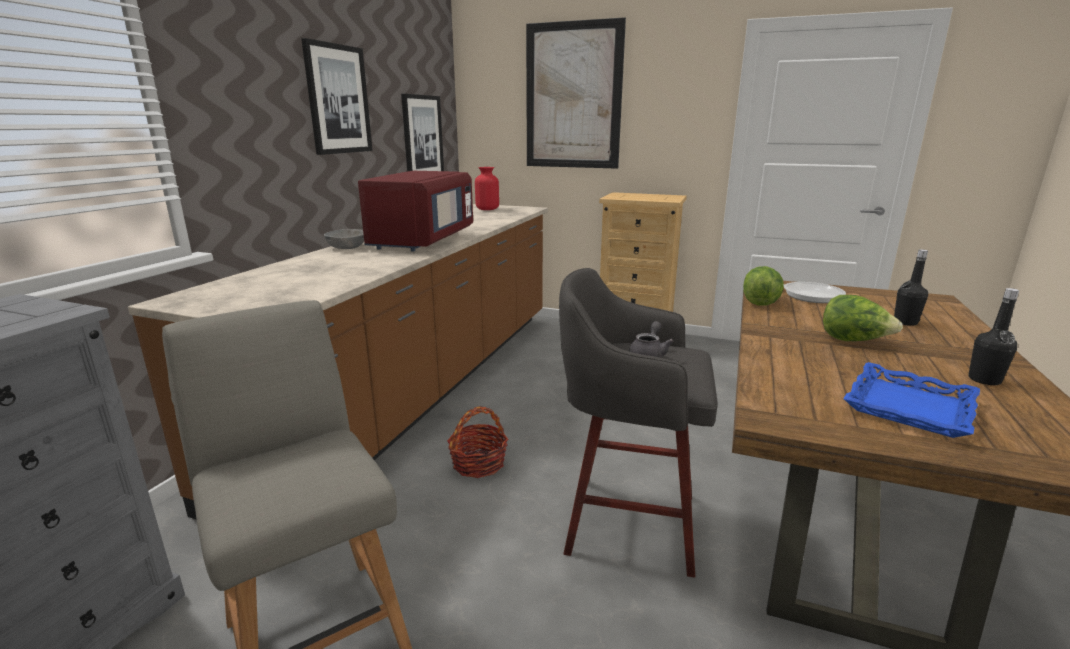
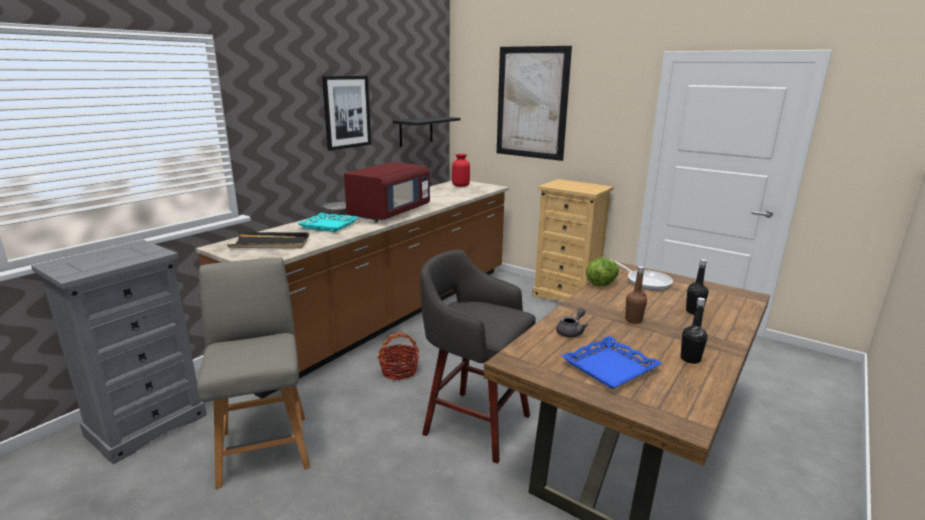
camera: 15 degrees right, 0 degrees up
picture [401,94,444,172] -> black shelf [393,116,461,147]
grey teapot [629,321,674,358] -> grey teapot moved to [556,308,588,337]
lettuce [823,295,903,341] -> brown bottle [625,266,647,324]
none -> black tray [227,232,309,249]
none -> turquoise tray [297,213,359,232]

